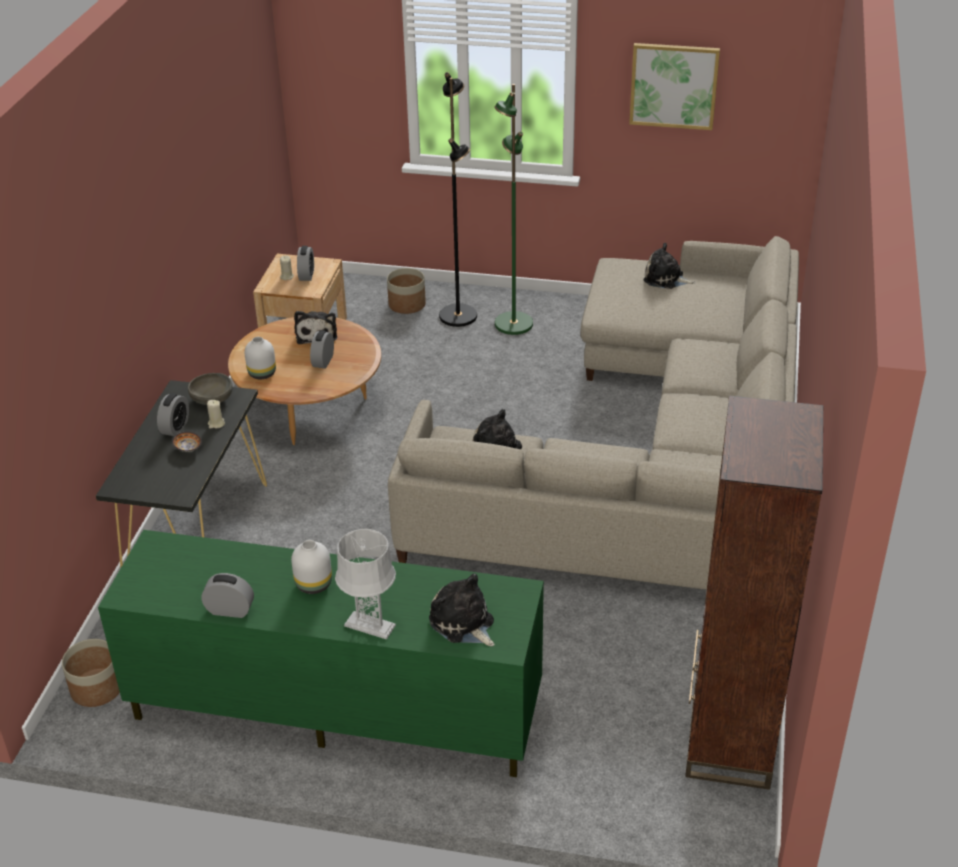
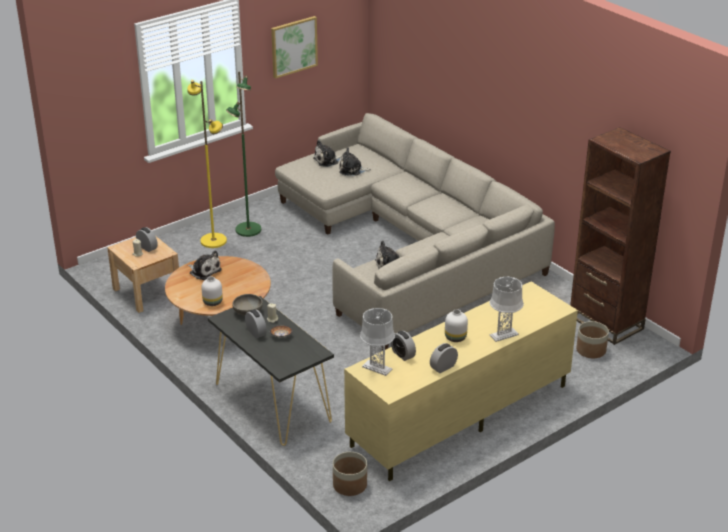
camera: 50 degrees left, 5 degrees down
green tv stand [98,530,544,777] -> beige tv stand [344,281,578,481]
alarm clock [310,330,334,369] -> alarm clock moved to [391,331,416,361]
planter [387,268,426,314] -> planter moved to [576,321,609,358]
plush toy [429,573,495,646] -> plush toy moved to [339,147,371,175]
black floor lamp [439,72,477,327] -> yellow floor lamp [187,80,227,248]
none -> grey table lamp [360,308,395,376]

